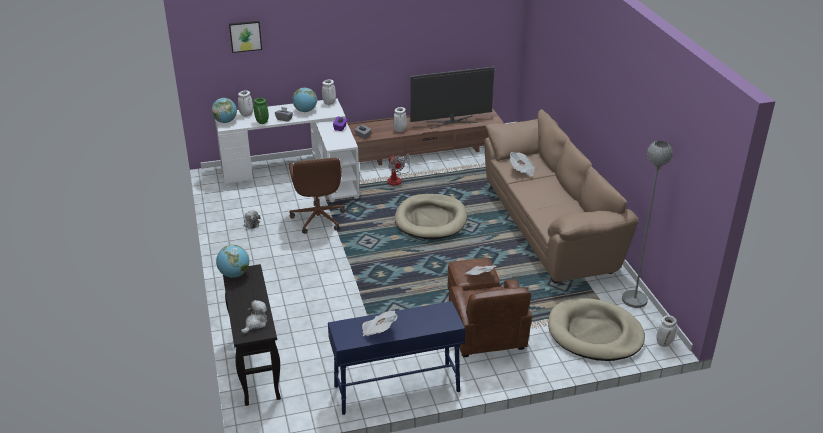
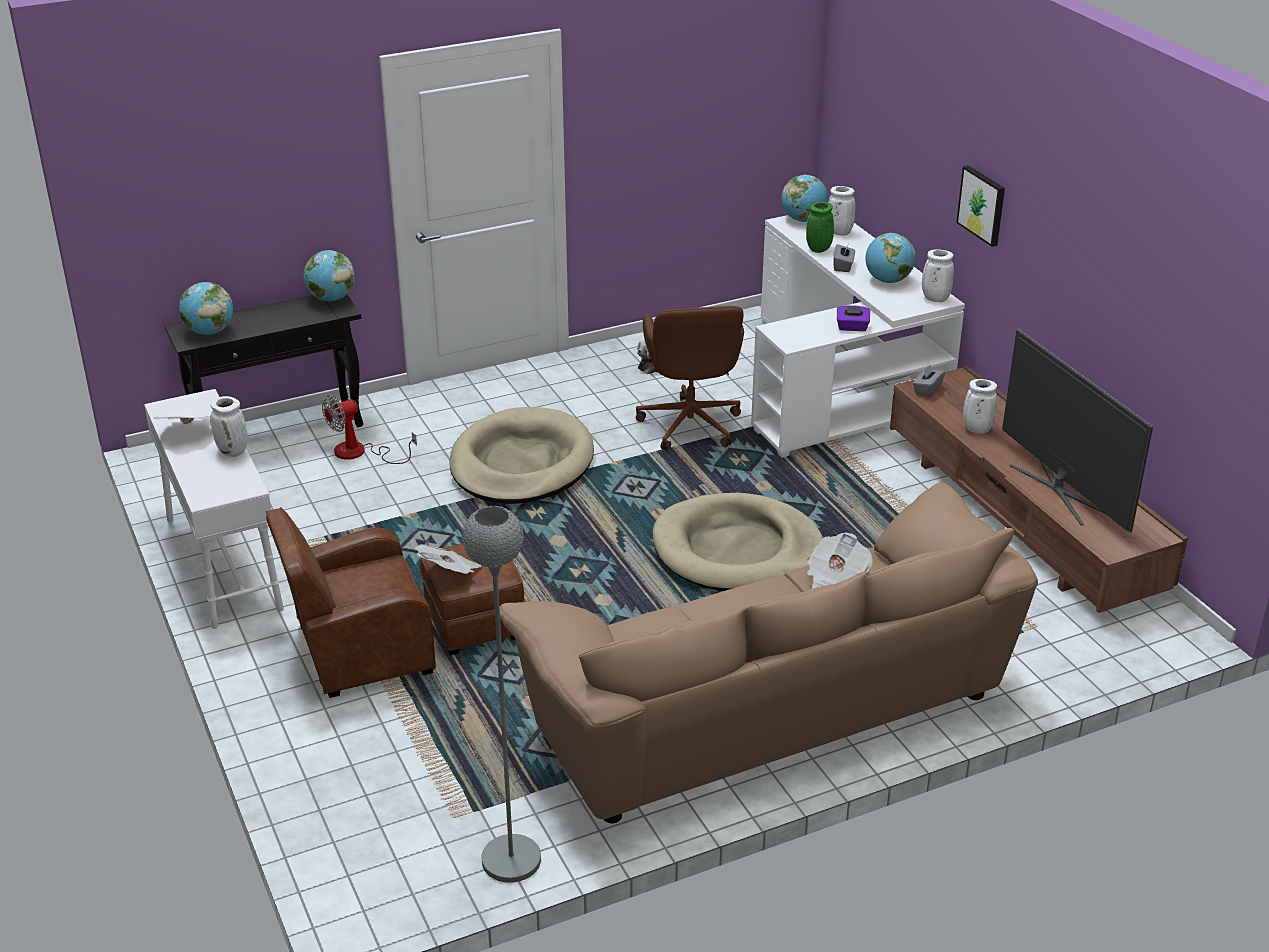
camera: 80 degrees right, 0 degrees up
picture [229,21,262,53] -> picture moved to [956,165,1005,247]
plush toy [241,300,267,334] -> globe [179,282,233,335]
brown office chair [289,158,345,234] -> brown office chair turned 75 degrees counterclockwise [636,306,744,451]
blue console table [328,301,465,415] -> white console table [144,389,284,629]
fan [387,153,410,186] -> fan moved to [322,395,417,464]
beige dog bed [548,298,645,361] -> beige dog bed moved to [449,407,594,504]
white vase [656,315,677,347] -> white vase moved to [210,396,248,457]

